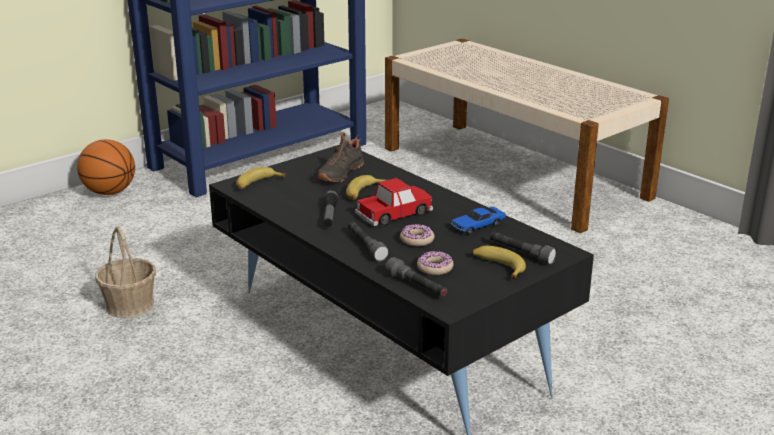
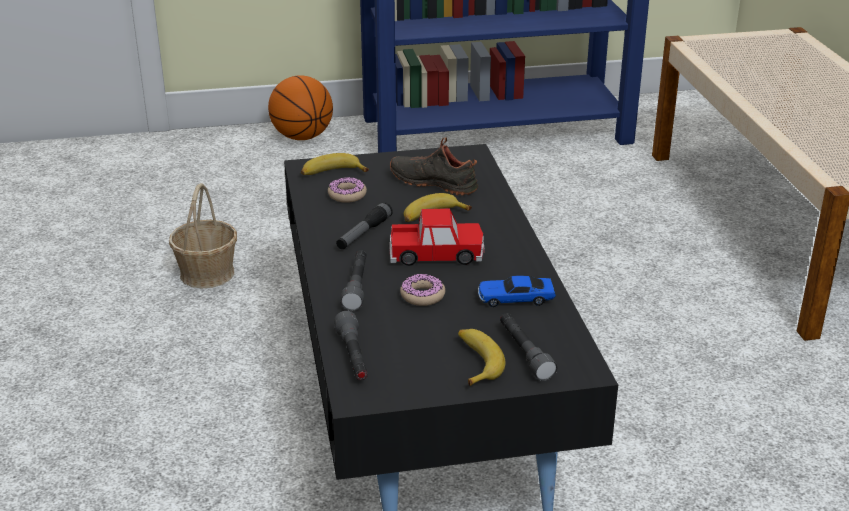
camera: 30 degrees right, 5 degrees up
black shoe [317,133,364,182] -> black shoe turned 60 degrees clockwise [390,137,478,196]
donut [417,251,454,275] -> donut moved to [328,177,367,203]

